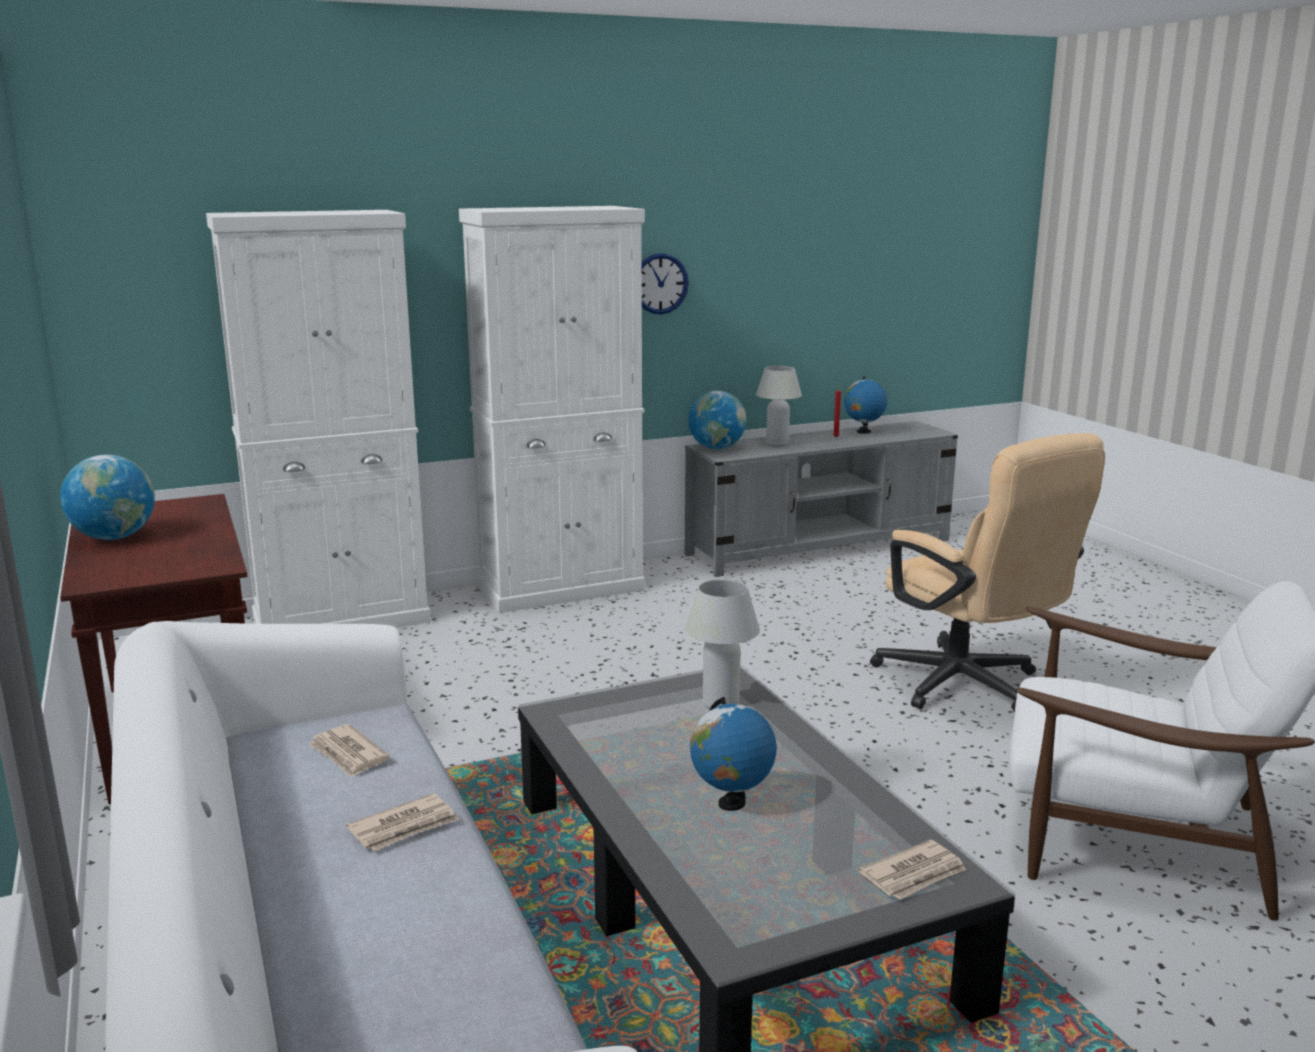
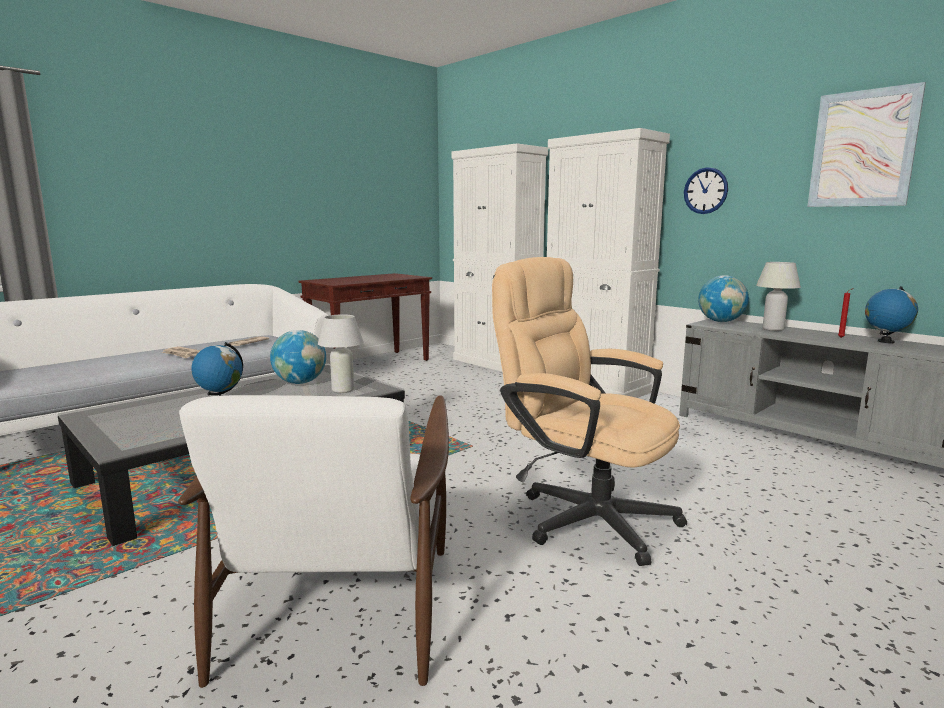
camera: 70 degrees right, 5 degrees down
globe [60,455,155,540] -> globe moved to [270,330,326,384]
newspaper [859,840,966,900] -> none
beige office chair [870,433,1105,713] -> beige office chair turned 90 degrees clockwise [492,257,687,566]
none -> picture [807,82,926,207]

